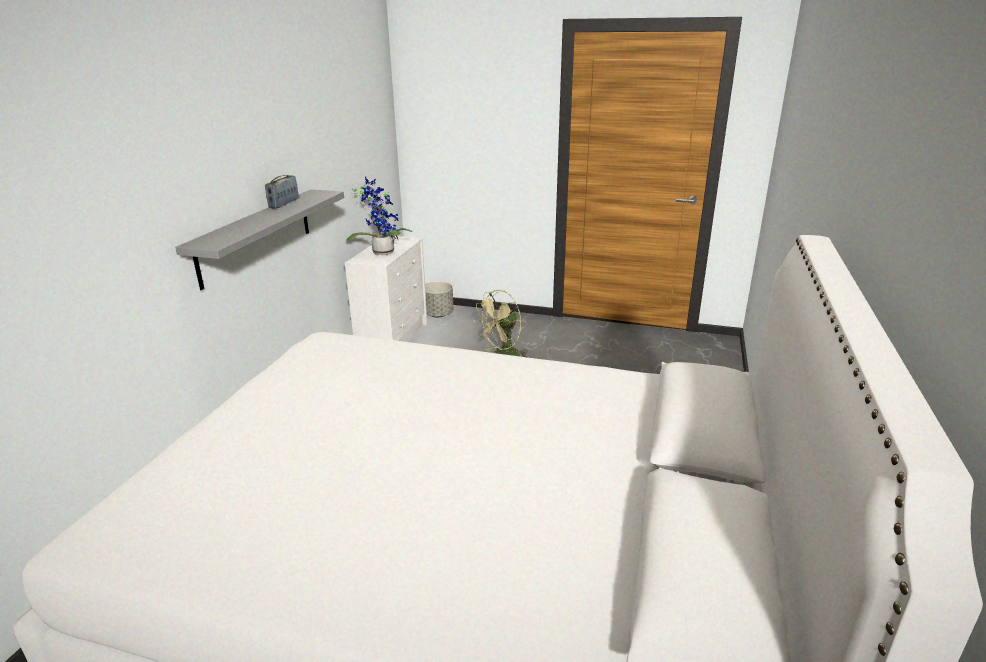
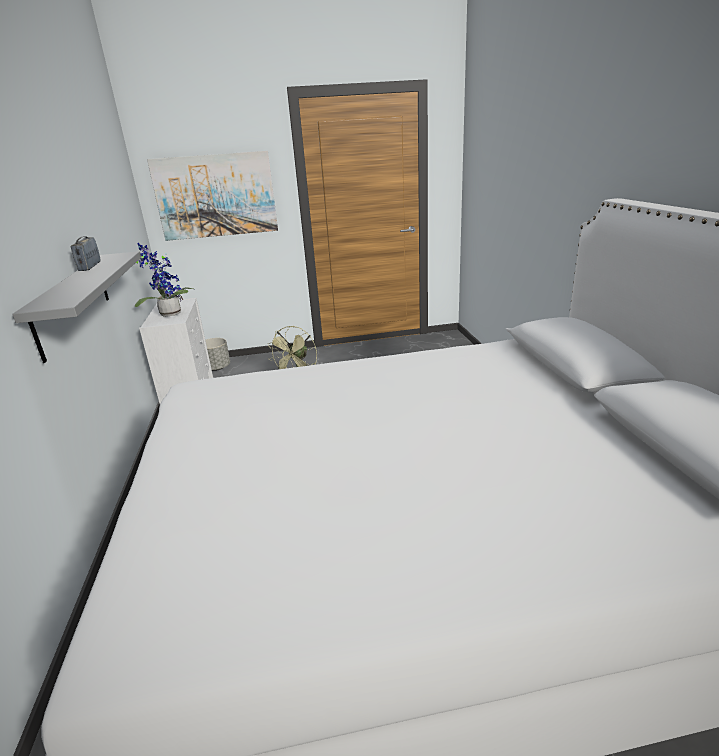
camera: 25 degrees left, 0 degrees up
none -> picture [147,151,278,241]

